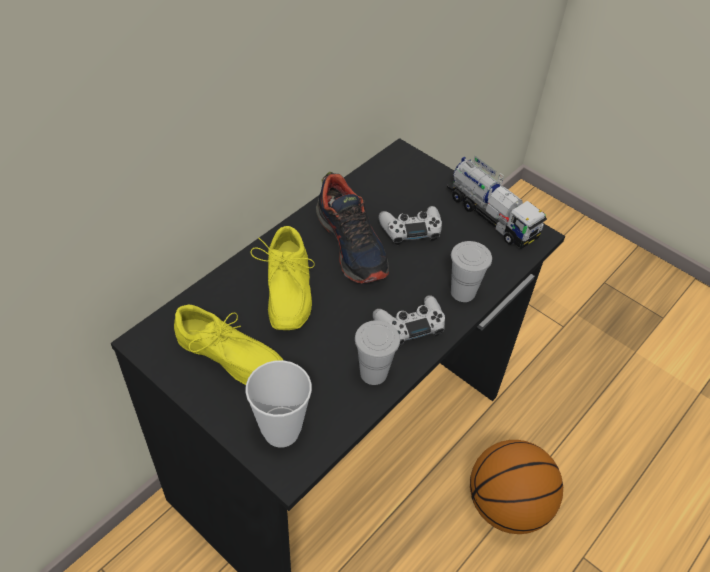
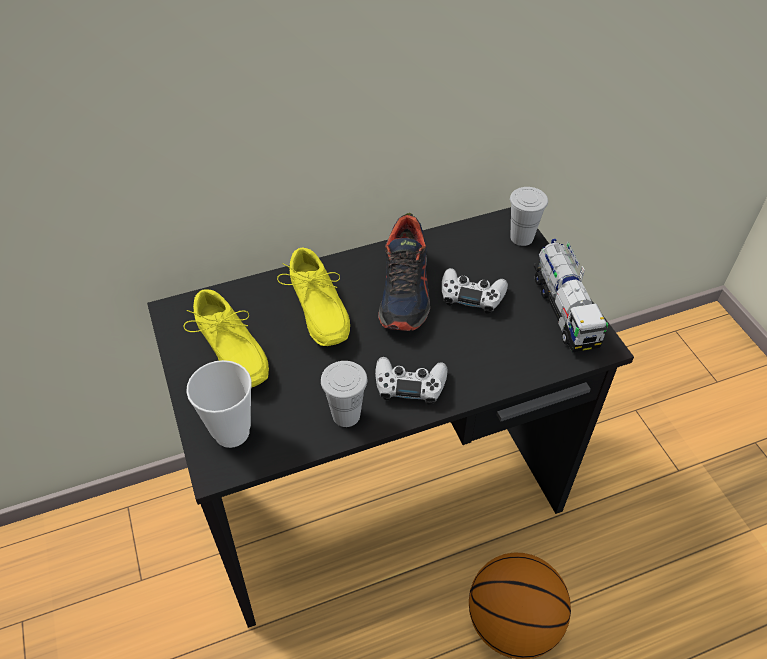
camera: 30 degrees right, 0 degrees up
yellow shoe [251,226,315,330] -> yellow shoe turned 45 degrees counterclockwise [277,247,350,346]
white cup [451,241,492,302] -> white cup moved to [510,187,548,246]

